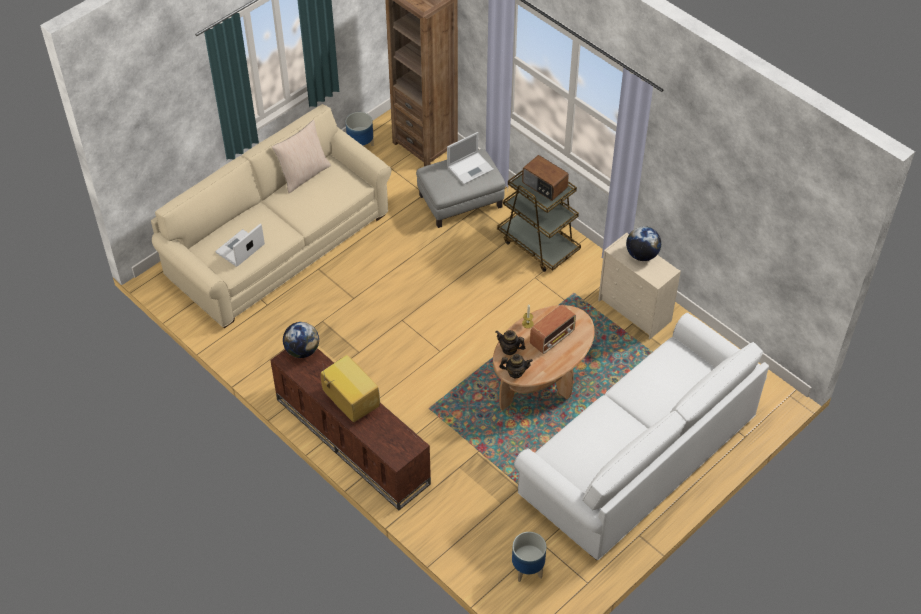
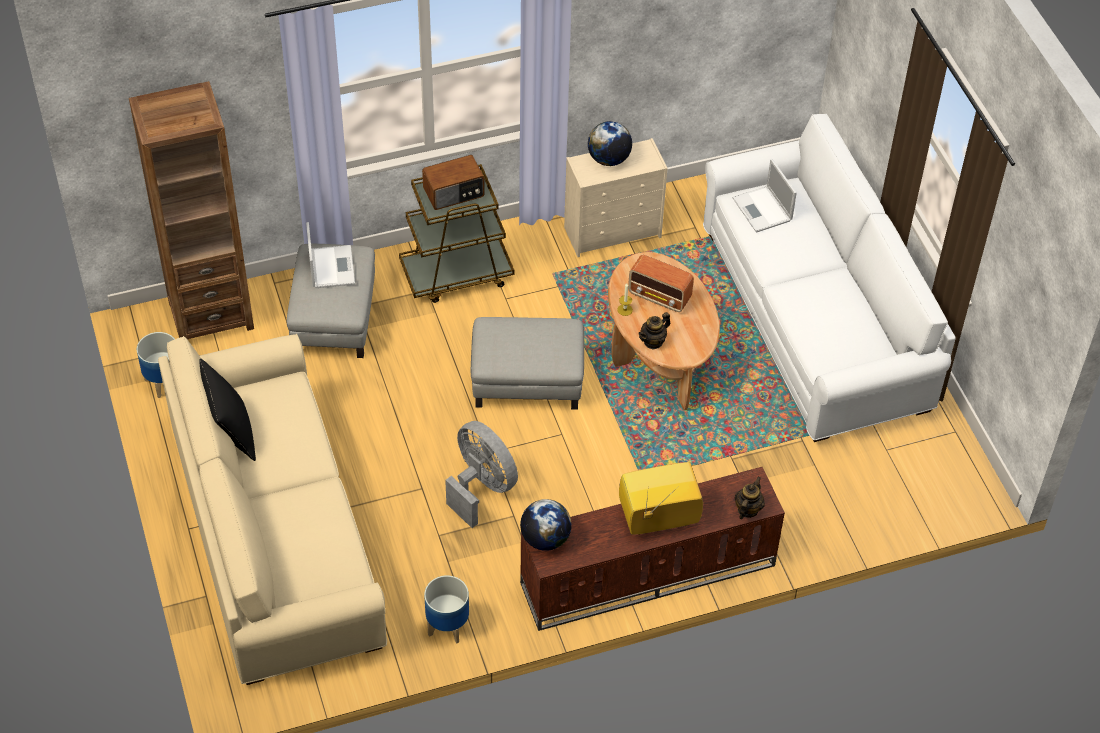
camera: 65 degrees left, 0 degrees up
laptop [215,223,265,267] -> laptop moved to [732,159,797,233]
beige pillow [272,120,331,193] -> black pillow [200,358,256,461]
teapot [499,354,533,378] -> teapot moved to [735,477,765,519]
planter [512,532,546,582] -> planter moved to [424,575,469,644]
radio [530,305,576,354] -> radio turned 135 degrees clockwise [628,255,694,312]
none -> grey fan [445,421,518,528]
none -> grey ottoman [471,317,584,410]

